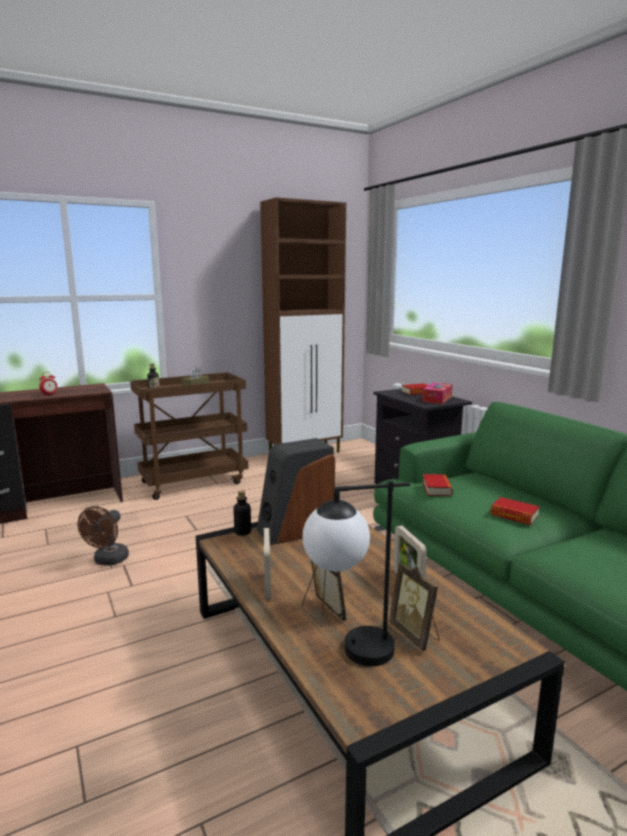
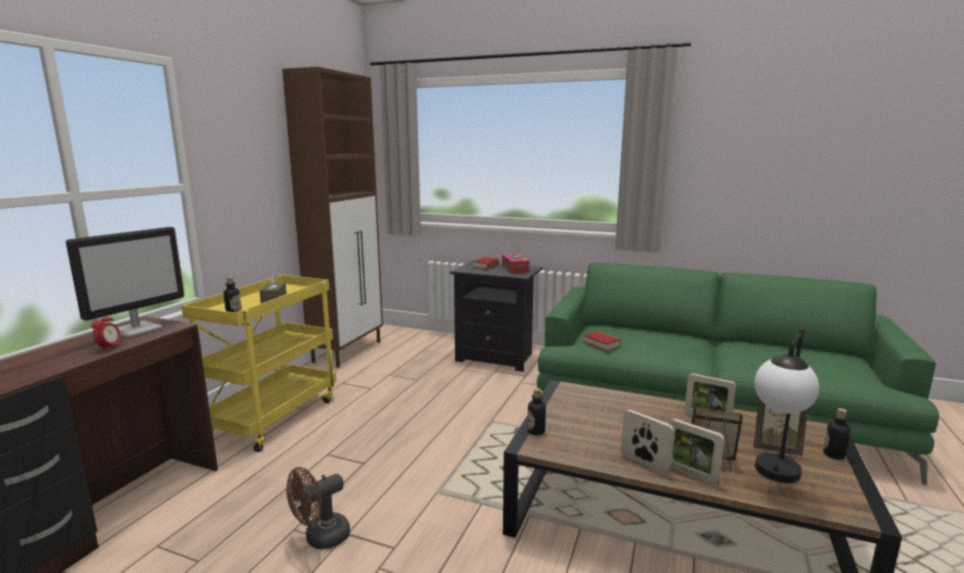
camera: 40 degrees left, 0 degrees up
brown fan [78,506,129,565] -> brown fan turned 75 degrees clockwise [286,467,350,549]
brown cart [130,372,248,500] -> yellow cart [181,275,336,452]
speaker [257,438,335,545] -> none
book [490,497,539,525] -> none
none -> monitor [66,227,185,337]
none -> picture frame [668,418,725,484]
none -> bottle [823,408,850,459]

